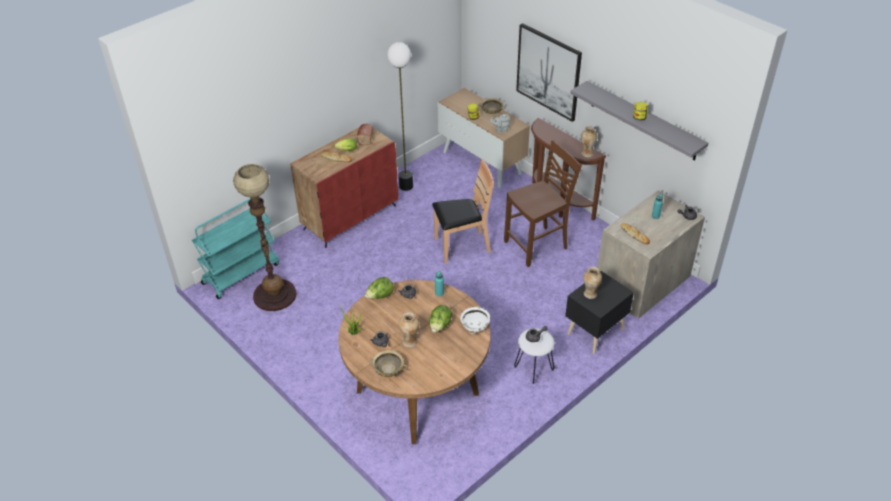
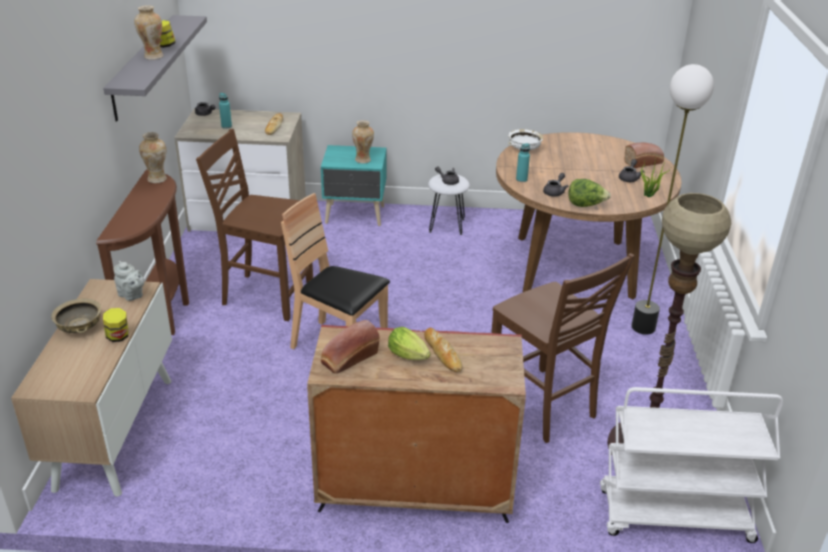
camera: 135 degrees left, 10 degrees down
turquoise cart [192,197,279,299] -> white cart [600,387,783,543]
beige bowl [369,350,407,377] -> bread [624,143,664,168]
floor lamp [387,42,413,191] -> floor lamp moved to [632,64,714,335]
vase [399,312,419,348] -> vase moved to [134,5,164,60]
lettuce [429,305,452,333] -> none
picture [516,23,582,122] -> none
black nightstand [565,271,634,354] -> turquoise nightstand [321,145,386,226]
none -> brown chair [491,253,635,443]

